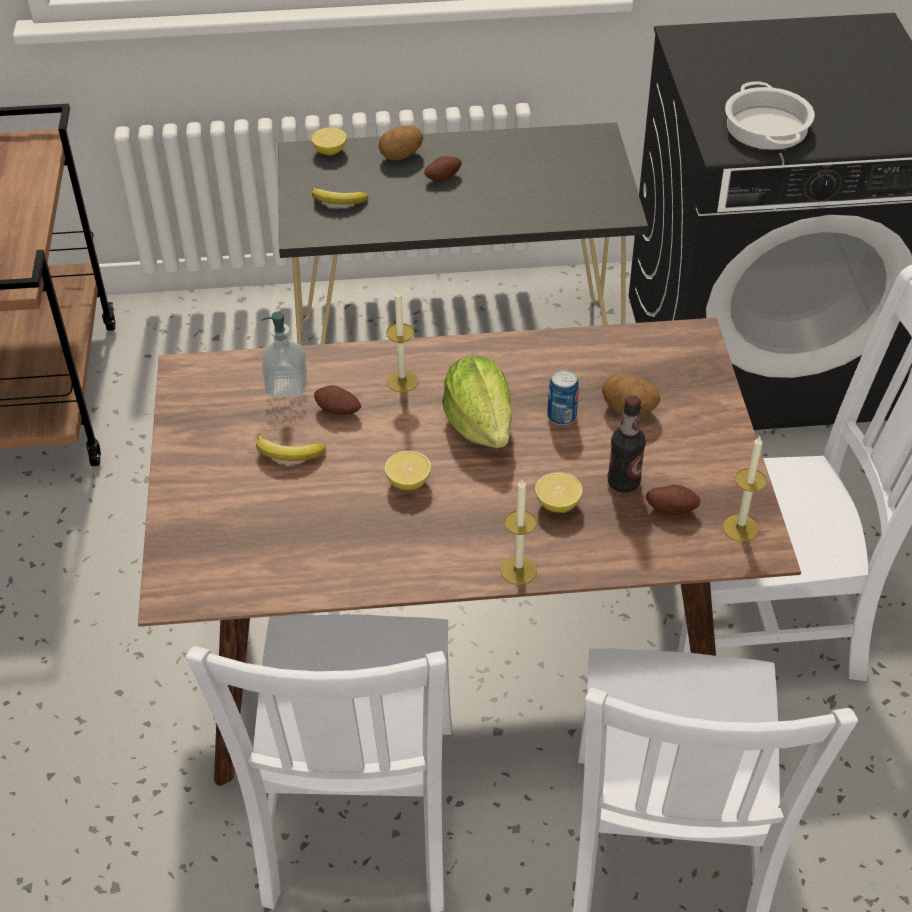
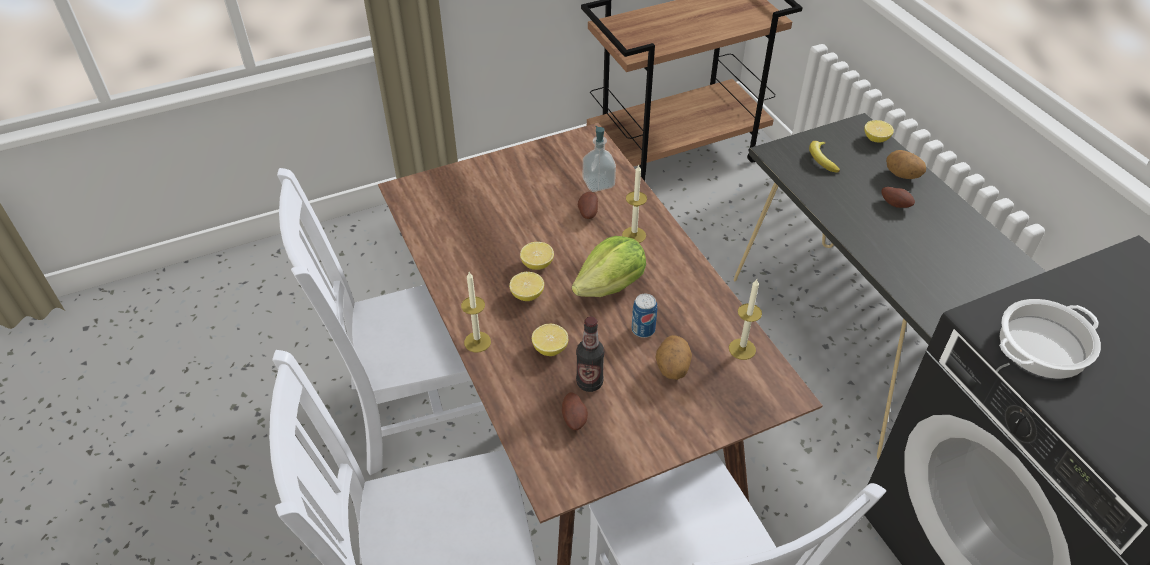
camera: 70 degrees right, 0 degrees up
banana [256,434,326,461] -> none
candle [723,436,767,542] -> candle moved to [729,279,762,360]
none -> lemon [509,272,544,301]

